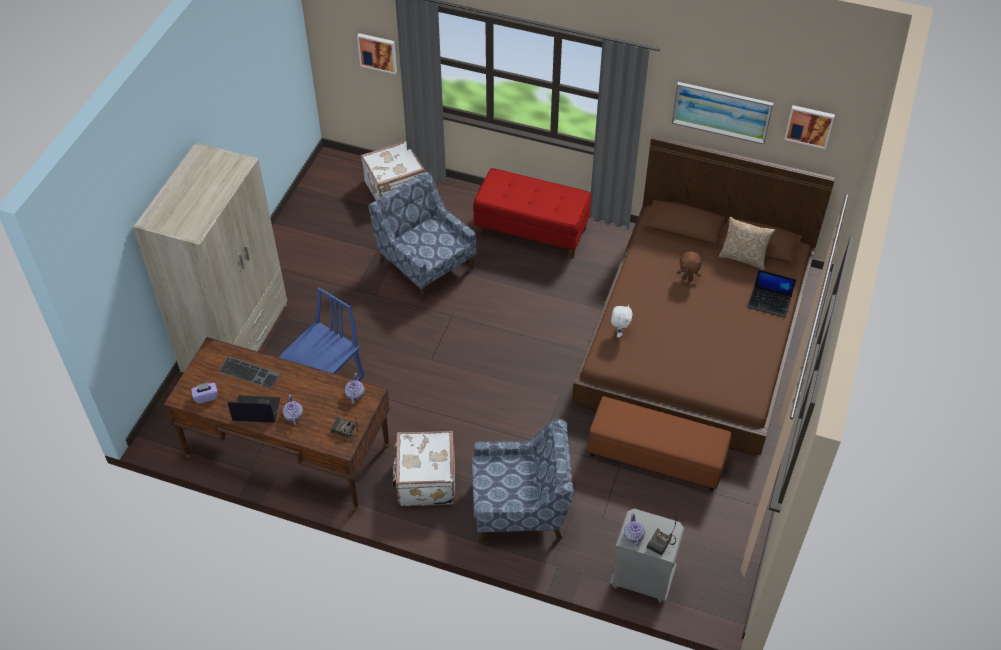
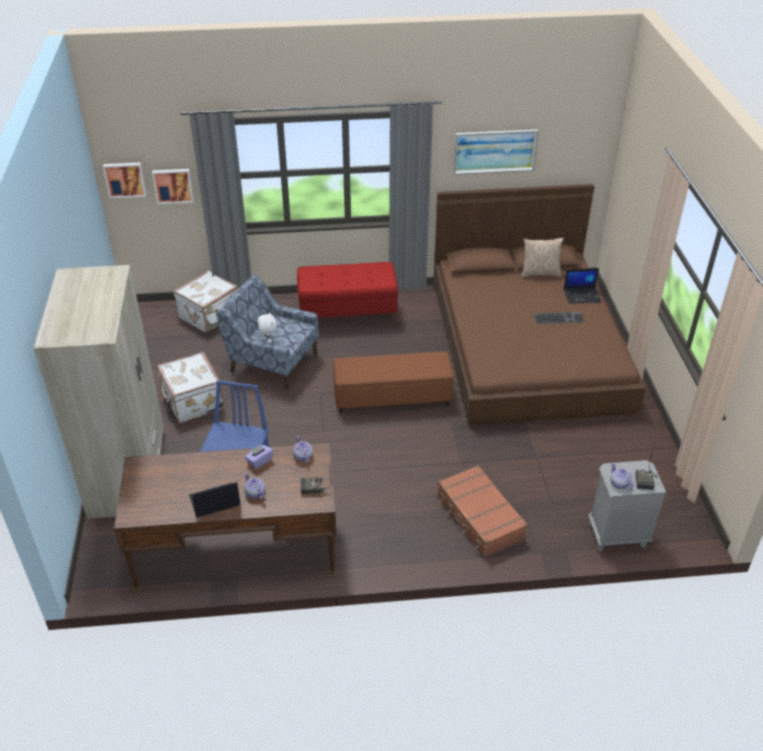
camera: 25 degrees left, 10 degrees down
purple tissue box [191,383,218,404] -> purple tissue box moved to [245,444,273,469]
keyboard [218,356,281,389] -> keyboard moved to [533,312,585,324]
white suitcase [392,431,455,506] -> white suitcase moved to [157,352,224,423]
blue armchair [472,419,574,543] -> brown suitcase [437,465,528,558]
brown ottoman [588,396,731,491] -> brown ottoman moved to [333,351,454,413]
white plush toy [611,305,633,338] -> white plush toy moved to [257,312,276,343]
brown plush toy [677,251,702,281] -> none
picture [784,105,835,149] -> picture moved to [103,162,146,198]

